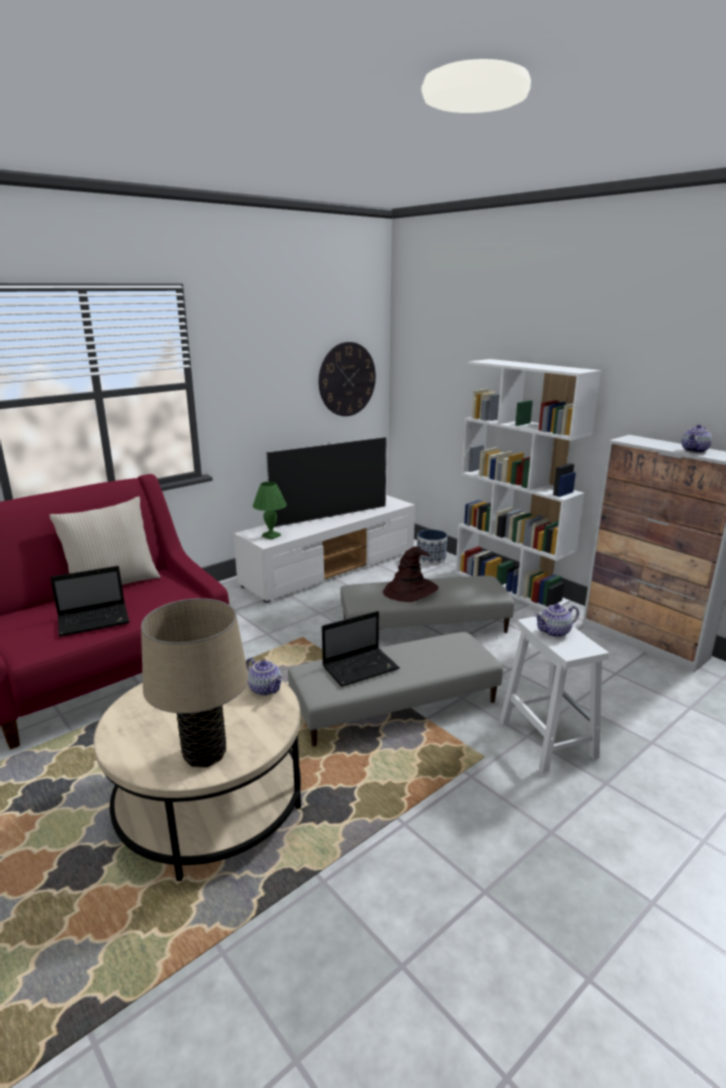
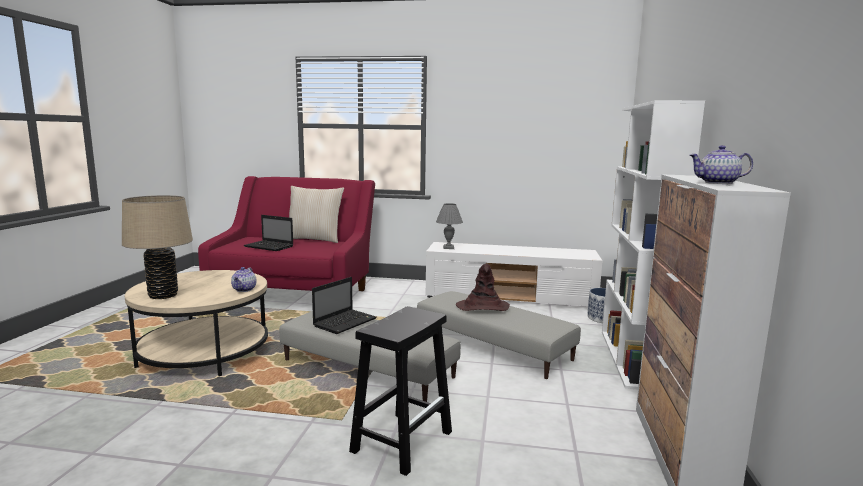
camera: 50 degrees right, 10 degrees down
green table lamp [253,482,287,540] -> grey table lamp [436,203,463,249]
television [266,437,387,527] -> none
wall clock [319,342,376,416] -> none
laptop [322,611,400,687] -> laptop turned 75 degrees counterclockwise [312,277,377,334]
white stool [499,617,609,773] -> black stool [349,306,452,476]
teapot [534,604,579,637] -> none

